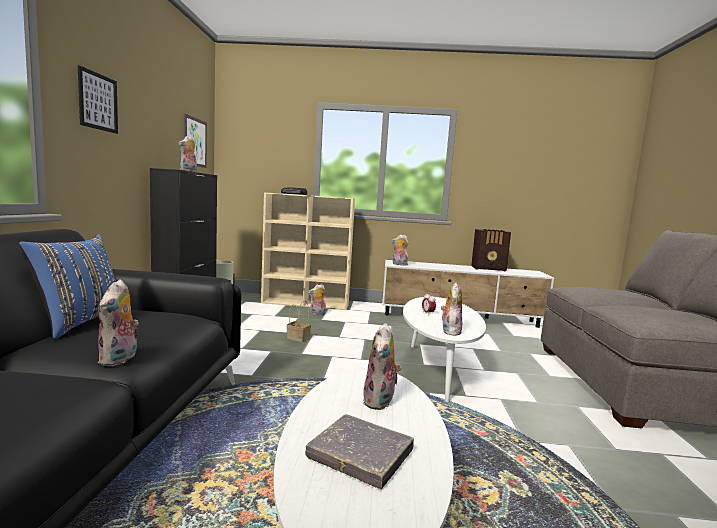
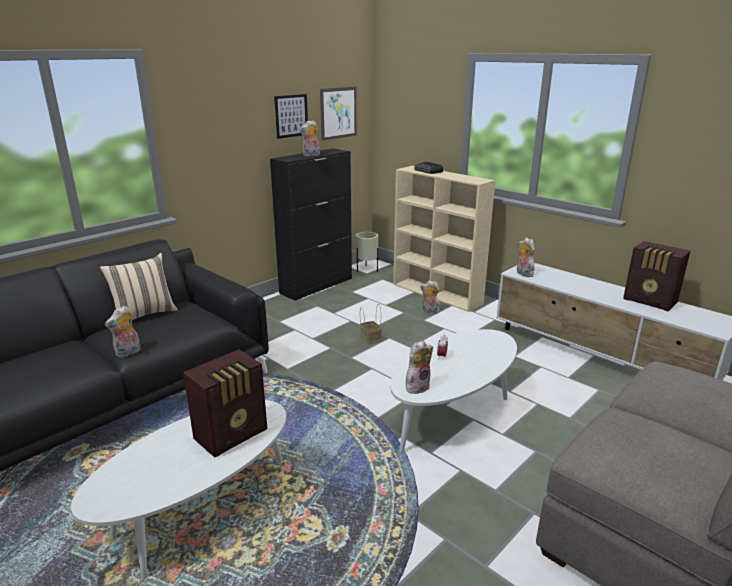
camera: 40 degrees right, 15 degrees up
blue pillow [19,234,116,339] -> beige pillow [100,253,178,320]
picture [78,65,118,134] -> picture moved to [274,94,308,139]
grey book [305,414,414,489] -> none
plush toy [363,323,402,410] -> radio [183,349,267,458]

